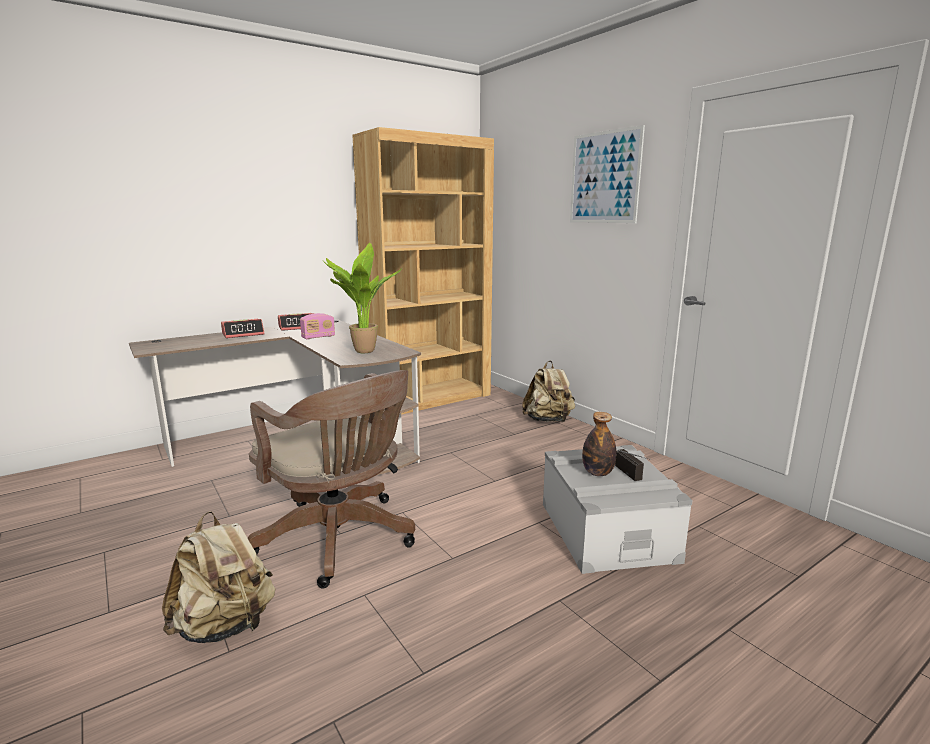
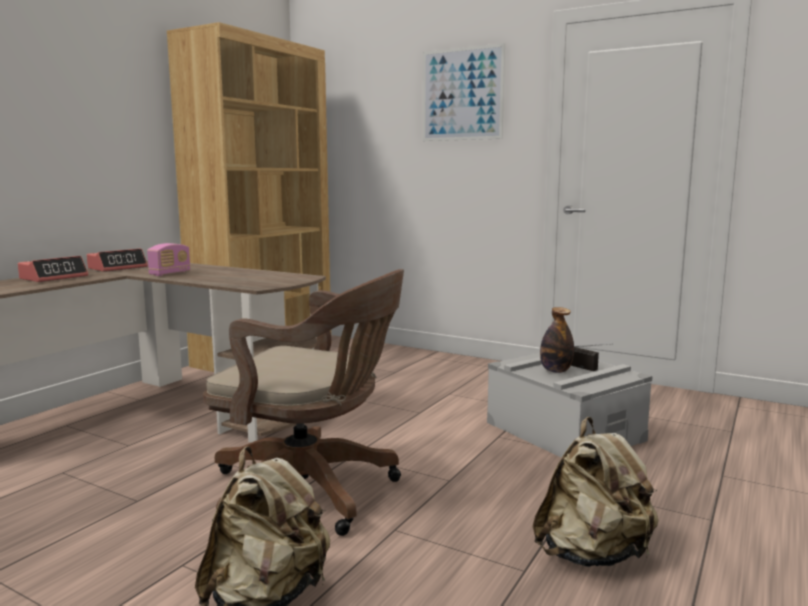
camera: 25 degrees left, 5 degrees down
potted plant [323,243,403,353] -> none
beige backpack [522,361,575,422] -> beige backpack moved to [532,417,658,567]

